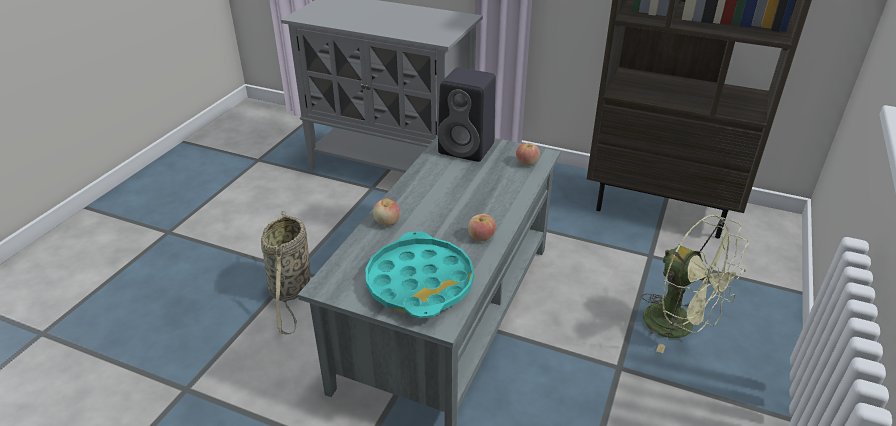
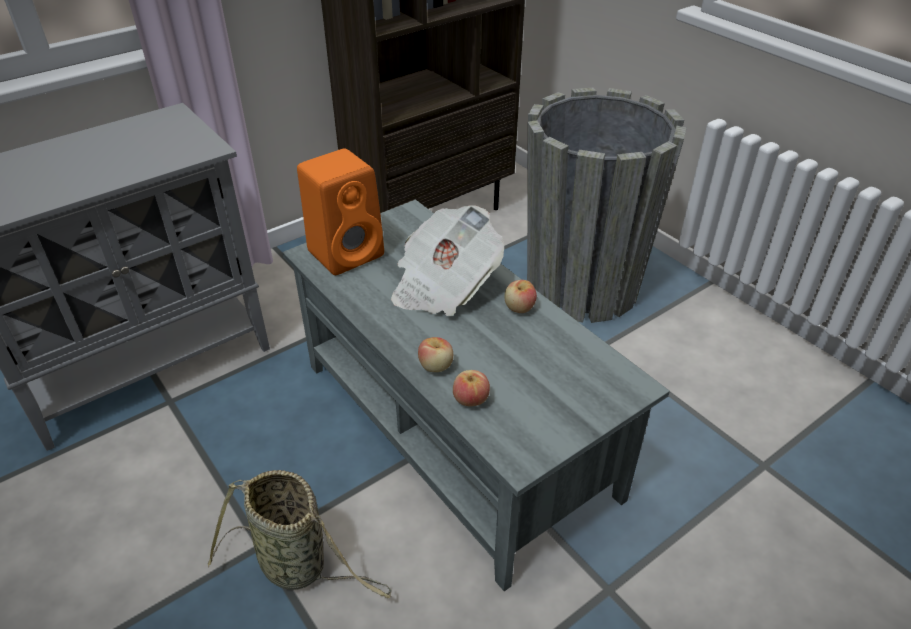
camera: 60 degrees left, 5 degrees up
turquoise tray [366,231,474,318] -> none
black speaker [438,67,496,162] -> orange speaker [297,148,384,275]
apple [516,143,540,166] -> apple moved to [453,370,490,406]
green fan [642,215,749,353] -> grey planter [527,88,687,323]
none -> newspaper [391,205,504,316]

